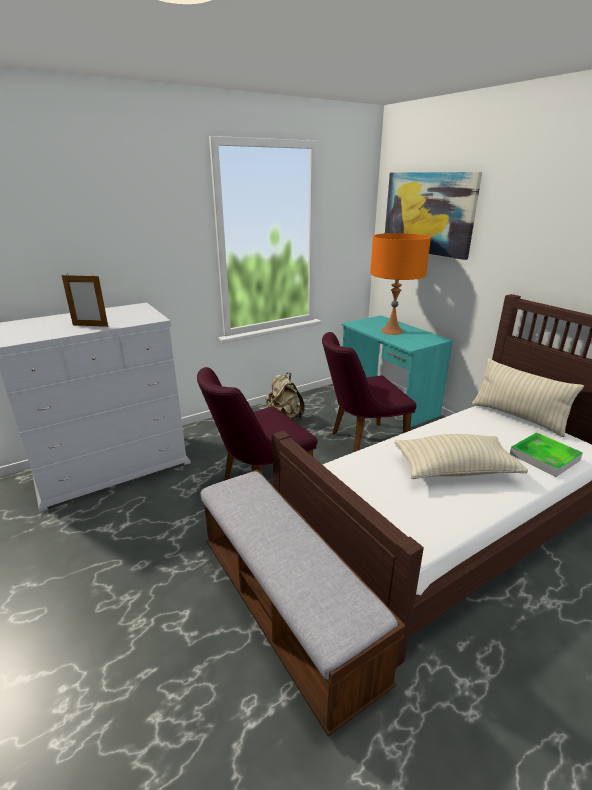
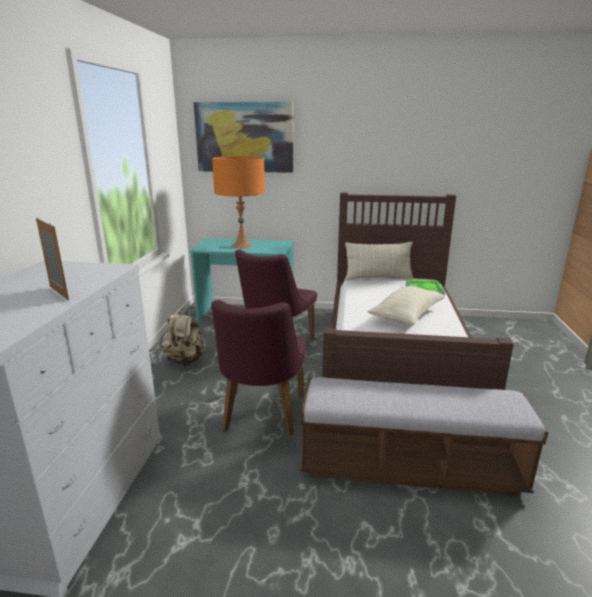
camera: 50 degrees left, 5 degrees down
picture frame [62,273,108,327] -> picture frame turned 90 degrees counterclockwise [36,217,69,300]

